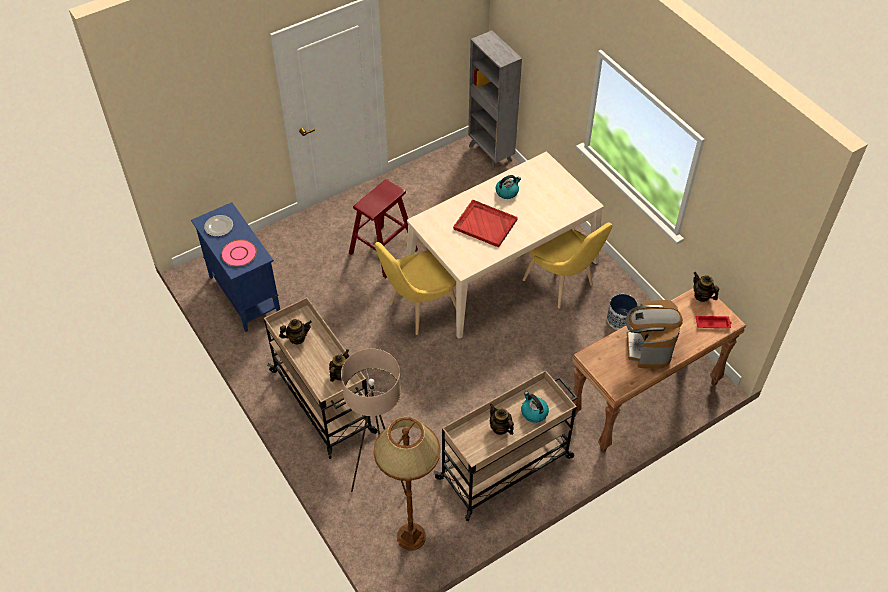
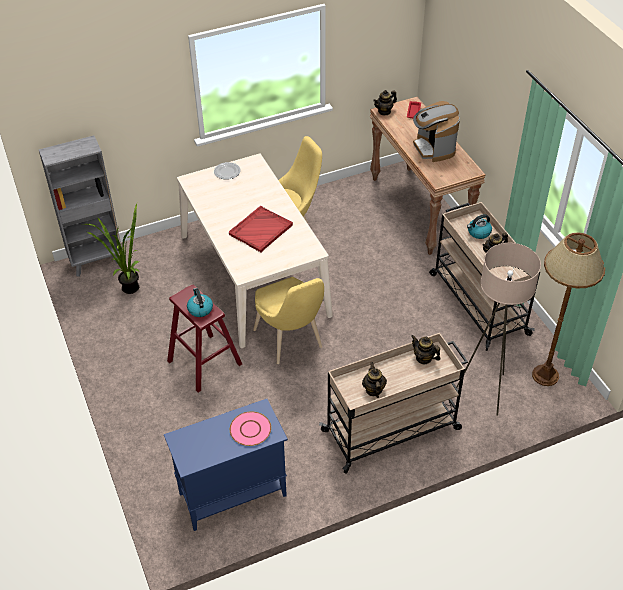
camera: 80 degrees left, 5 degrees down
plate [204,215,233,236] -> plate moved to [214,162,241,180]
kettle [495,175,521,199] -> kettle moved to [187,288,213,317]
planter [607,294,638,330] -> none
coffee machine [626,300,683,369] -> coffee machine turned 60 degrees clockwise [413,101,460,162]
none -> potted plant [82,203,139,294]

